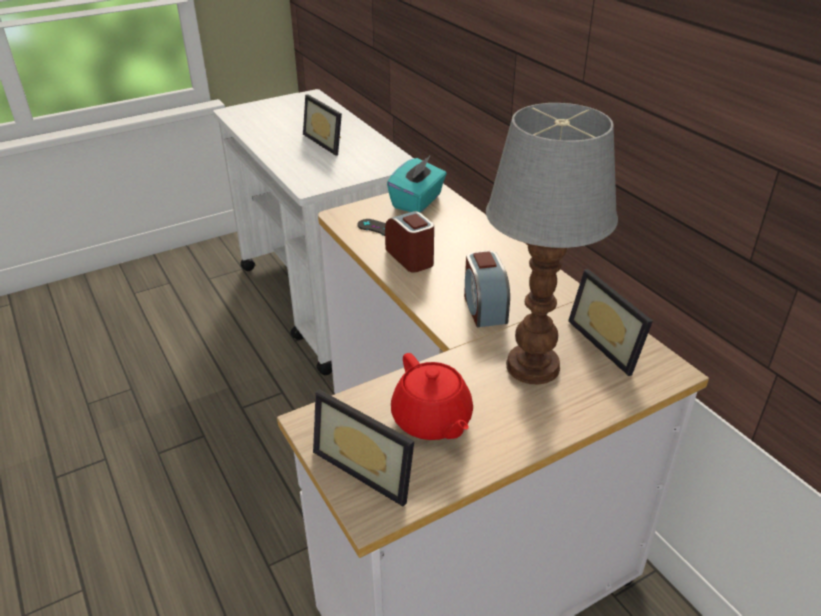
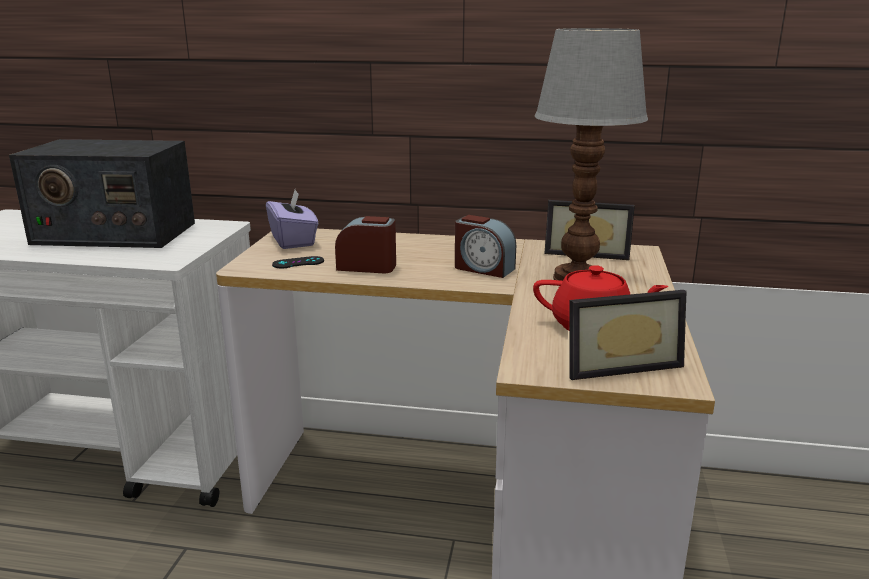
camera: 50 degrees left, 15 degrees down
picture frame [303,94,342,156] -> radio [9,139,195,248]
turquoise tissue box [387,156,447,213] -> purple tissue box [266,190,319,249]

